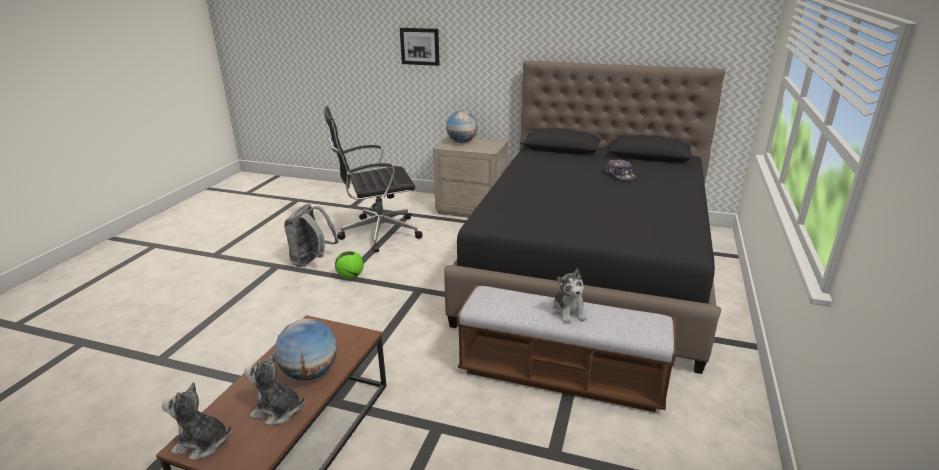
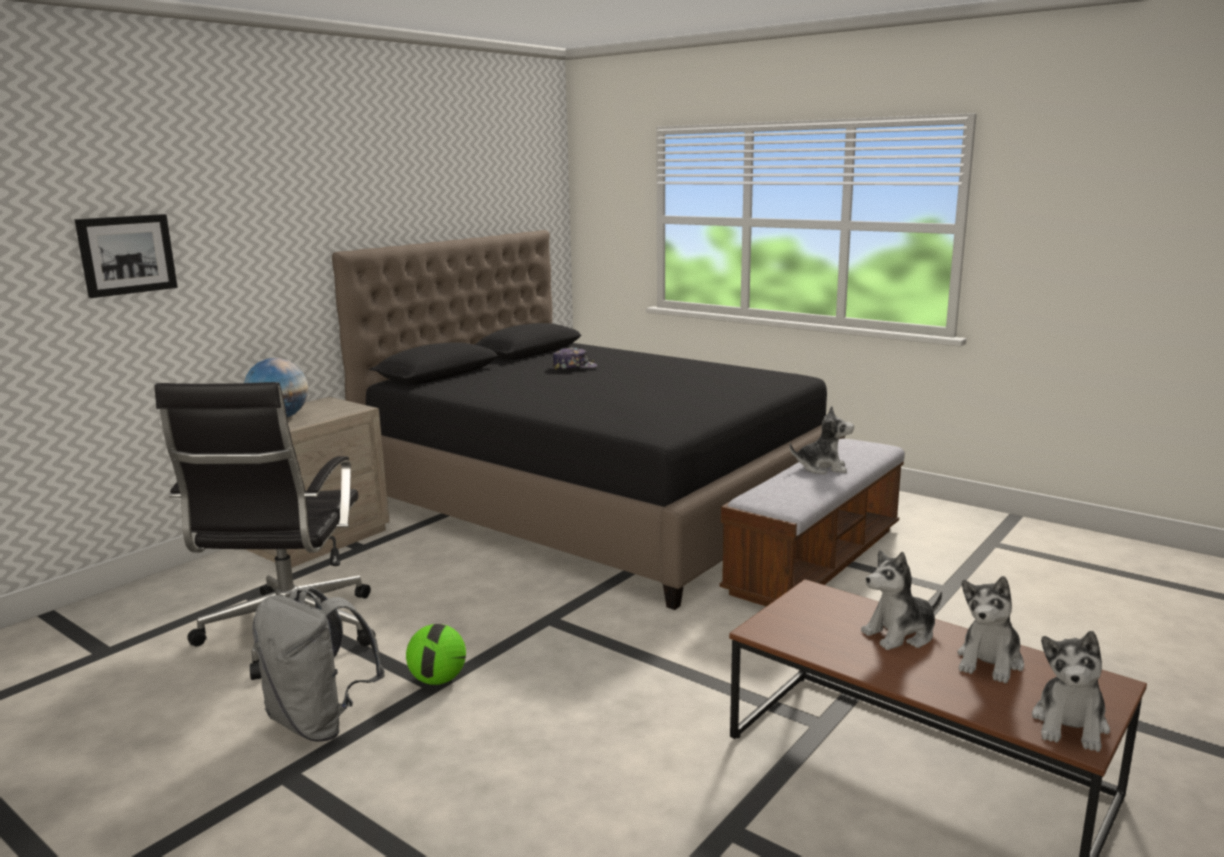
camera: 70 degrees left, 10 degrees down
globe [275,319,337,381] -> plush toy [861,550,942,650]

